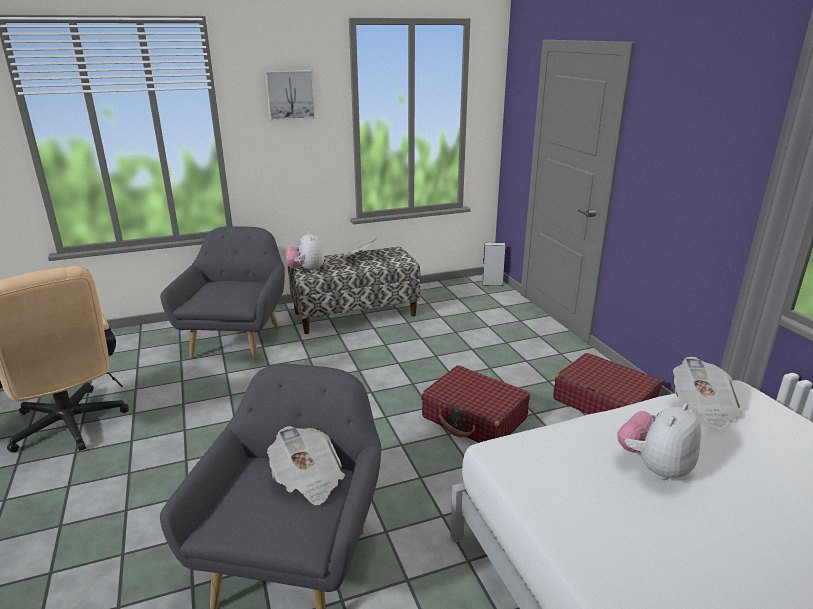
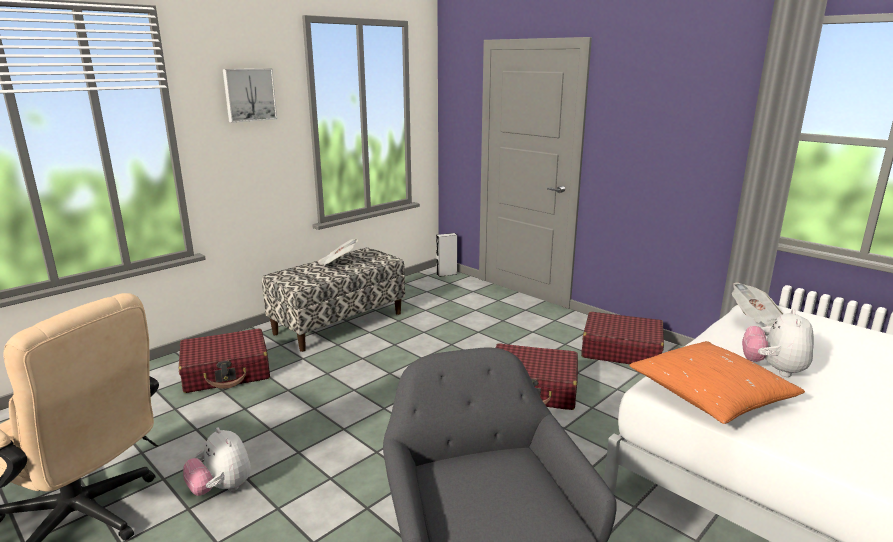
camera: 25 degrees left, 5 degrees down
grey armchair [160,226,285,360] -> red suitcase [179,329,270,393]
newspaper [267,426,345,505] -> none
plush toy [286,231,324,272] -> plush toy moved to [183,427,251,496]
none -> orange pillow [629,341,805,424]

